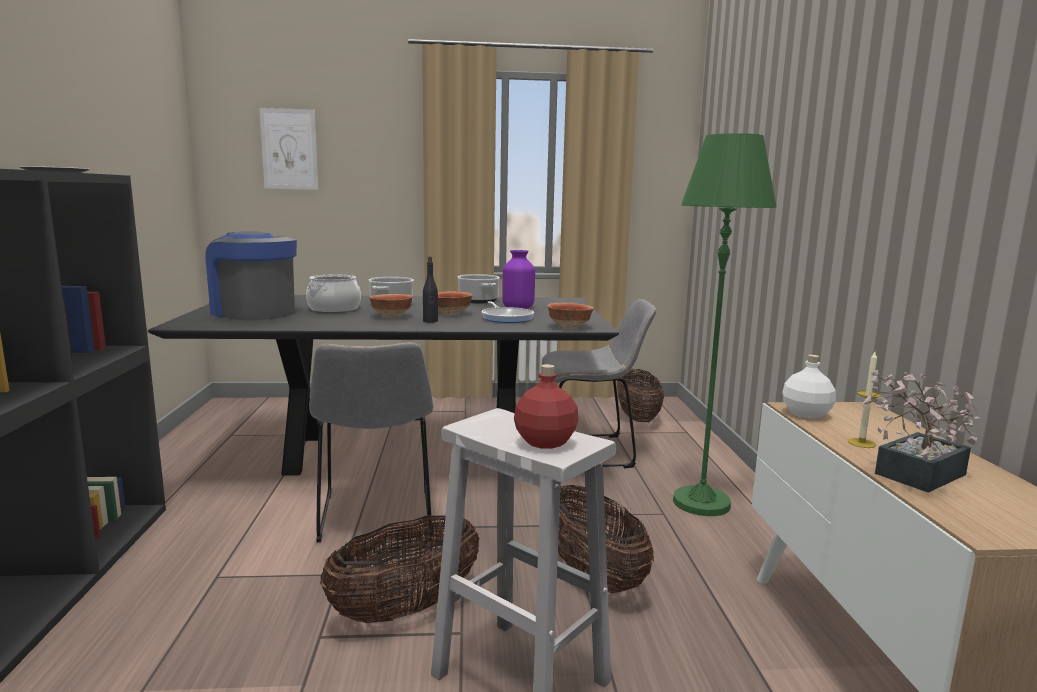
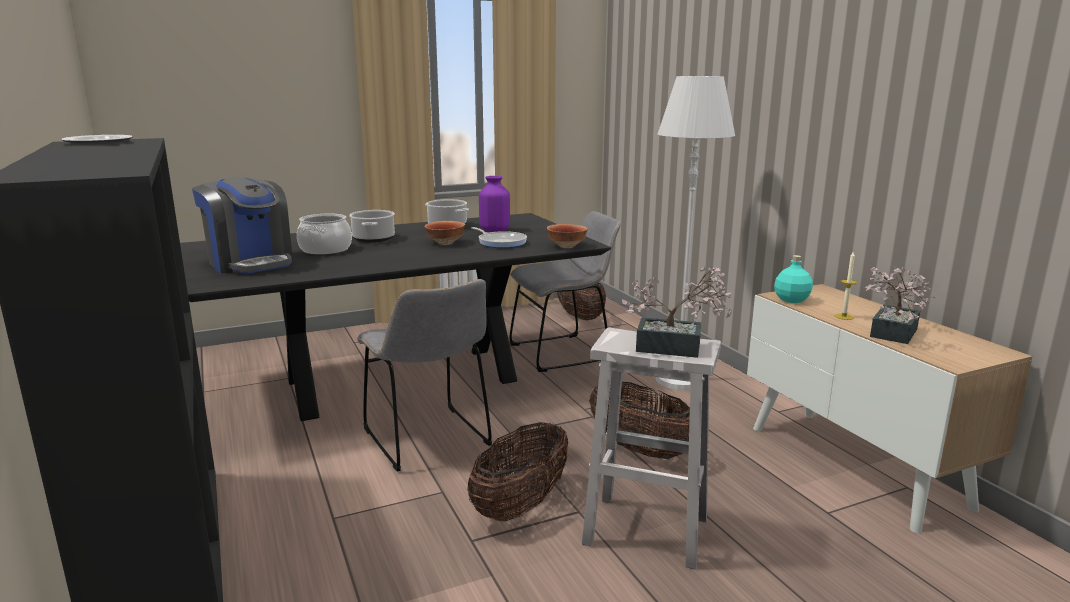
camera: 20 degrees left, 5 degrees up
coffee machine [206,231,297,320] -> coffee machine turned 150 degrees counterclockwise [192,177,293,274]
picture [259,108,318,190] -> none
bowl [369,294,413,318] -> none
black bottle [423,256,438,323] -> none
red bottle [514,364,579,449] -> potted plant [622,267,732,358]
green floor lamp [673,133,777,516] -> white floor lamp [656,76,735,390]
white bottle [782,355,836,419] -> turquoise bottle [774,255,813,303]

